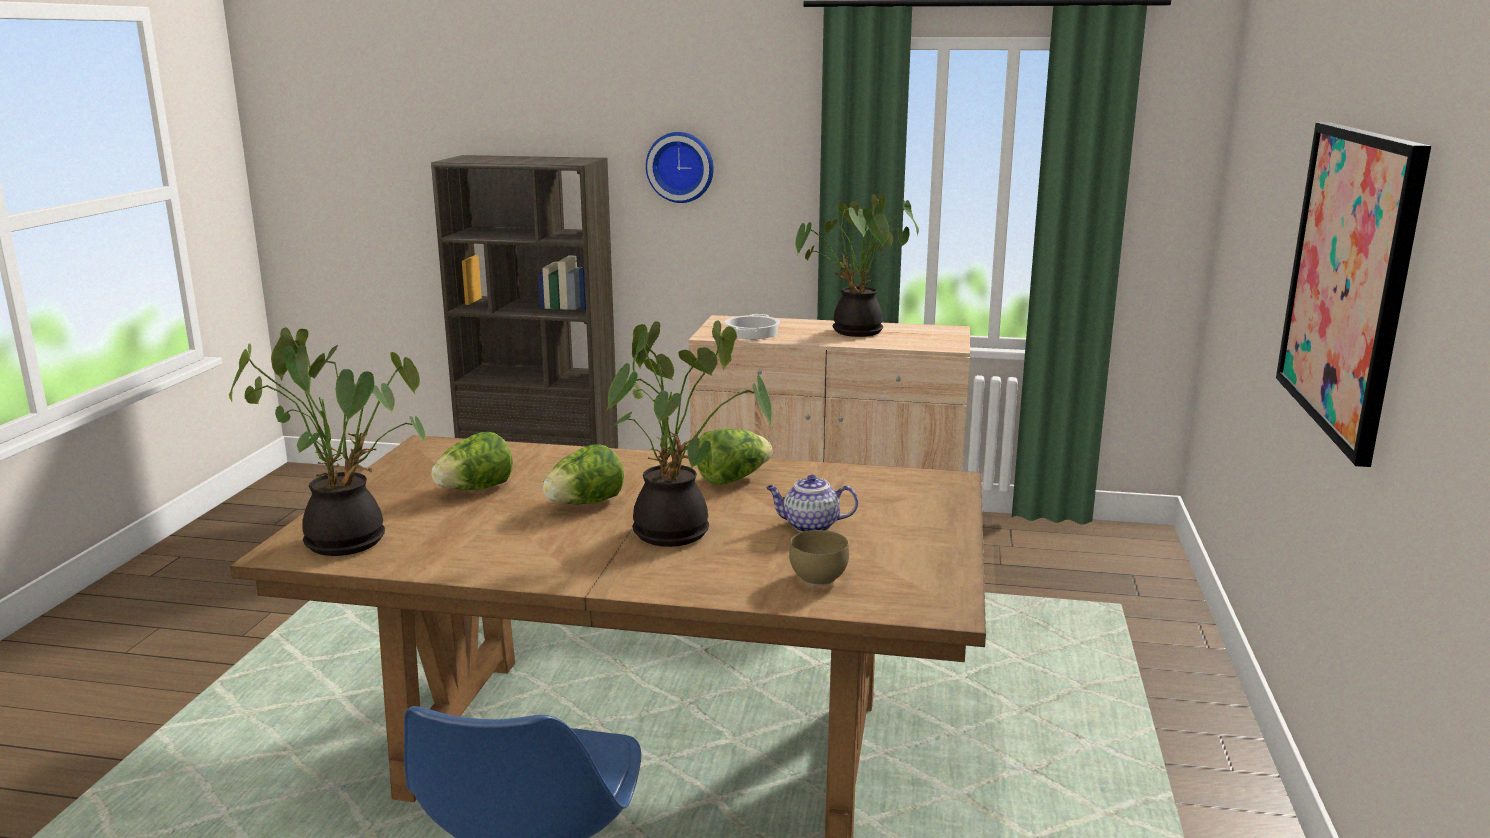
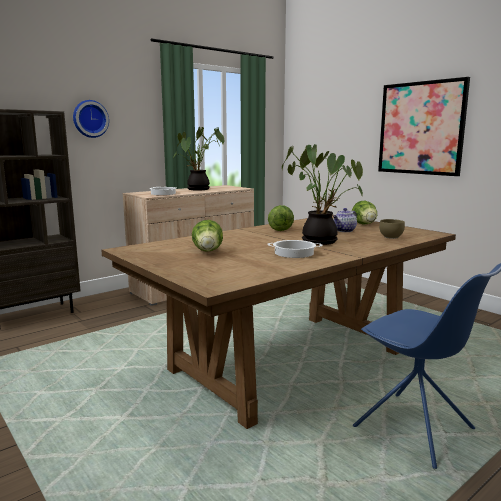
camera: 50 degrees left, 5 degrees down
potted plant [229,327,425,556] -> none
lettuce [542,444,624,504] -> lettuce moved to [352,201,377,225]
none -> cooking pot [267,240,322,258]

